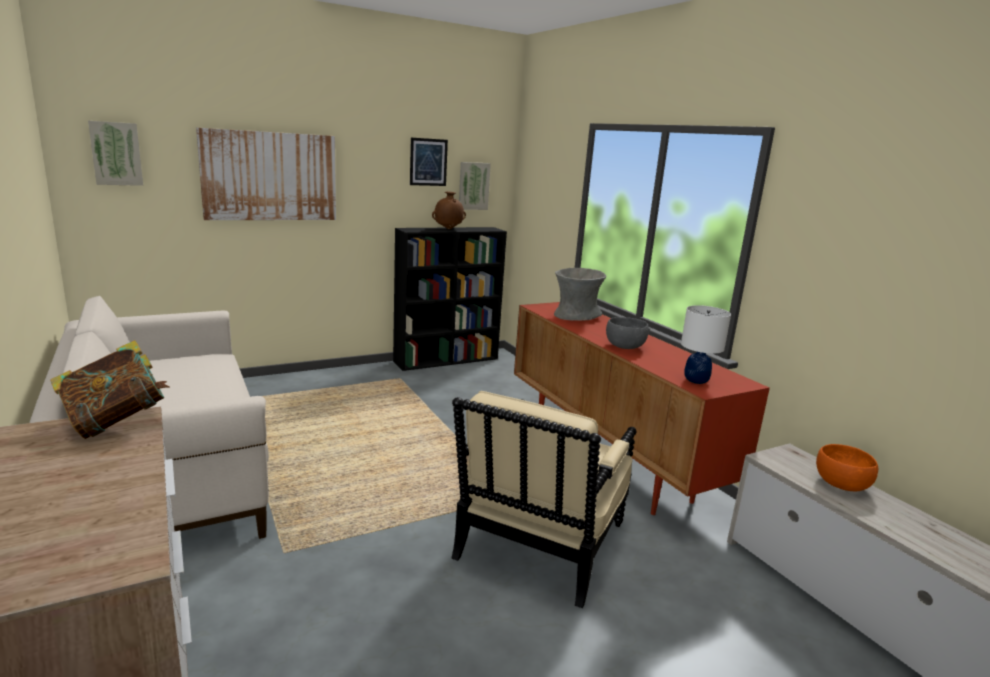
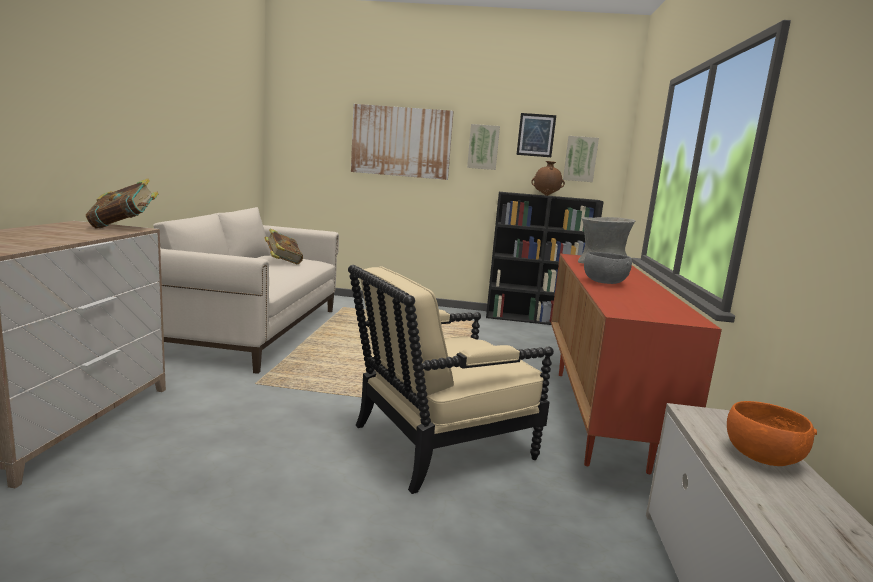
camera: 35 degrees right, 5 degrees down
picture [88,121,143,186] -> picture moved to [467,124,500,170]
white table lamp [681,305,731,384] -> none
none -> book [264,229,303,264]

